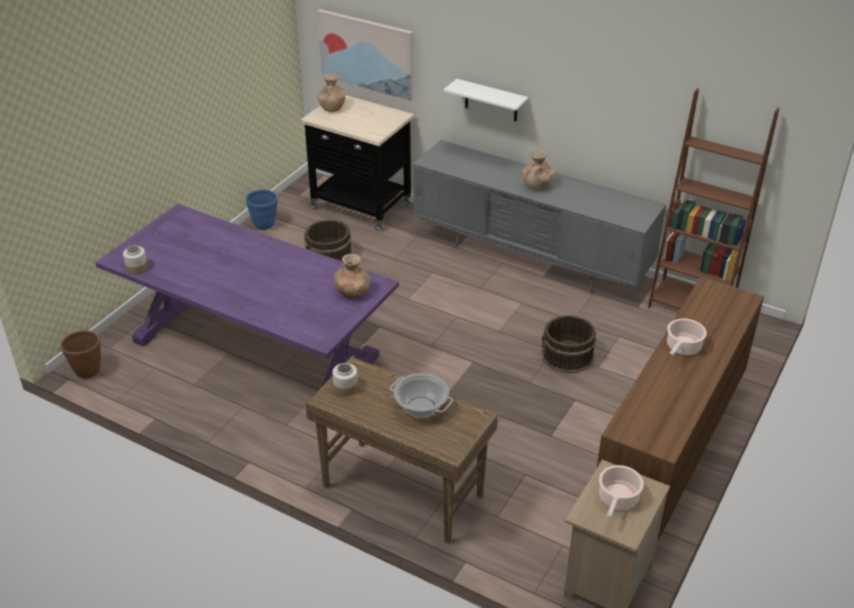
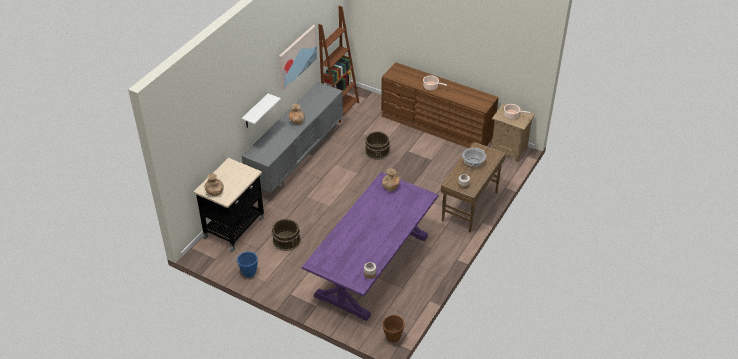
camera: 90 degrees left, 5 degrees up
picture [317,9,414,101] -> picture moved to [279,25,317,90]

